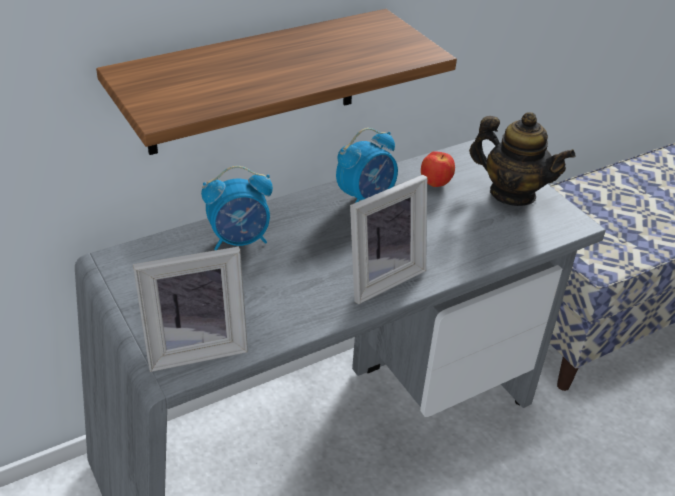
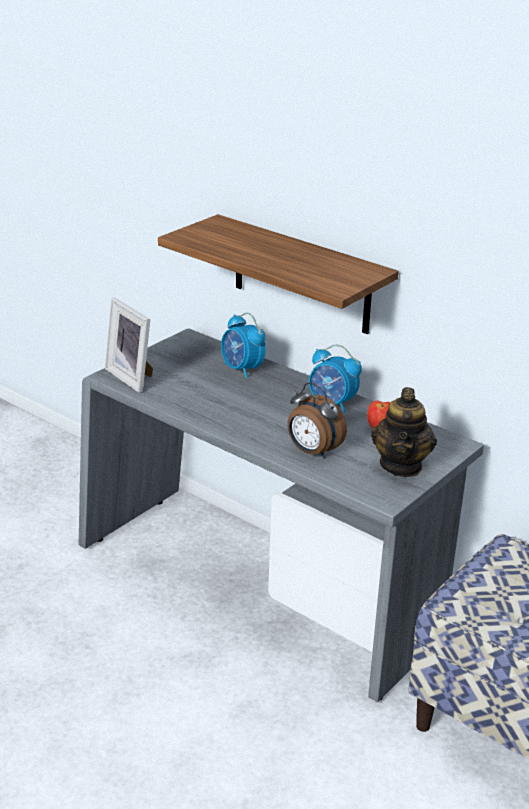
camera: 70 degrees right, 10 degrees down
picture frame [350,175,427,304] -> none
none -> alarm clock [287,382,347,459]

